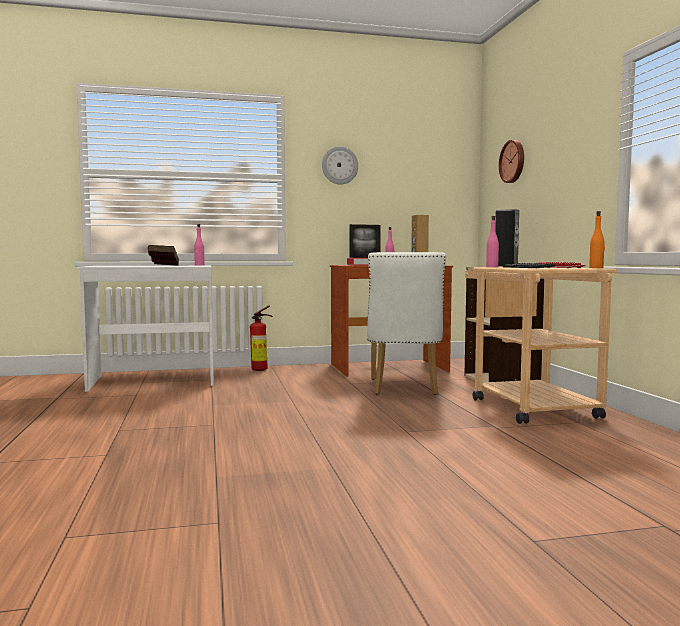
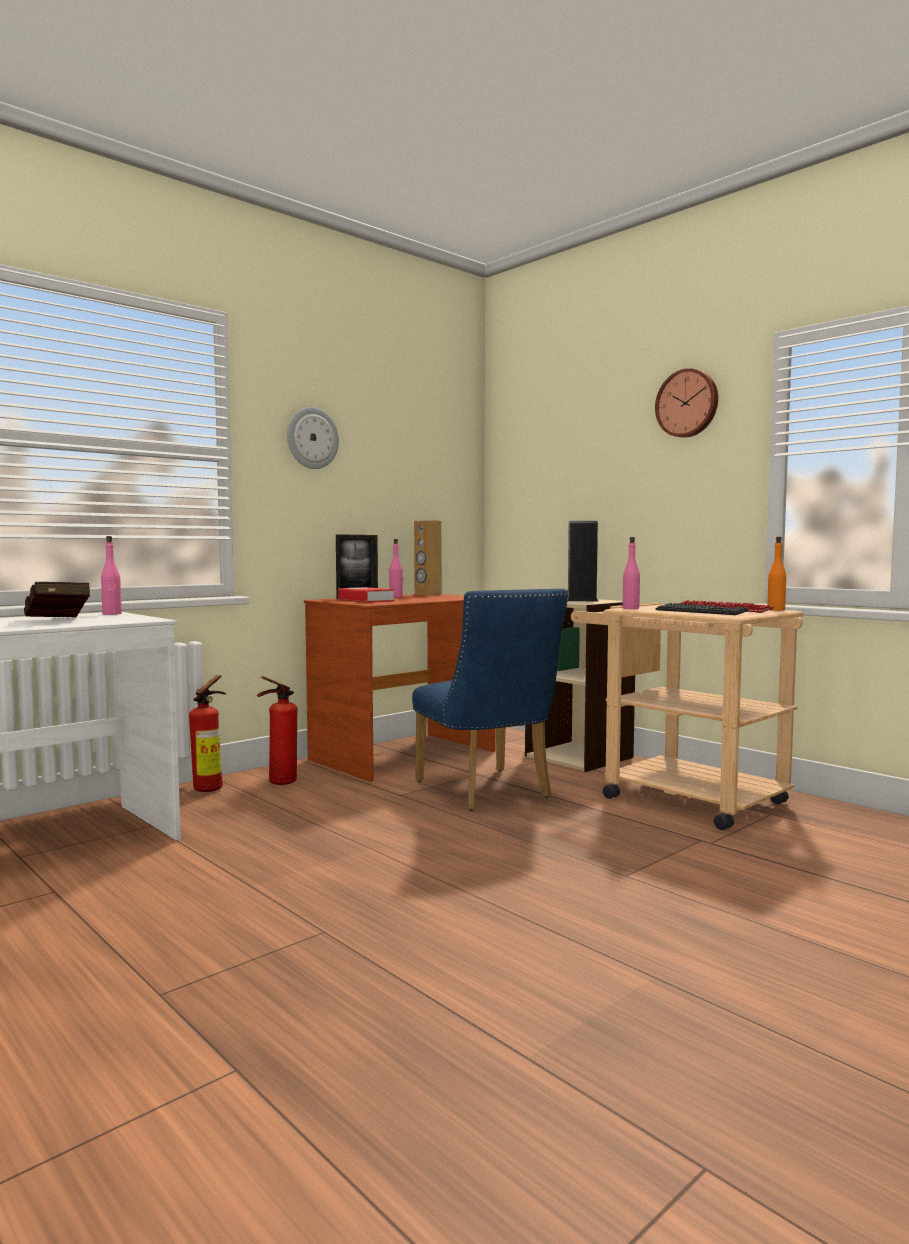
camera: 30 degrees left, 0 degrees up
white chair [367,252,446,395] -> blue chair [412,589,568,811]
wall clock [499,140,524,183] -> wall clock moved to [655,368,718,438]
none -> fire extinguisher [257,676,298,785]

